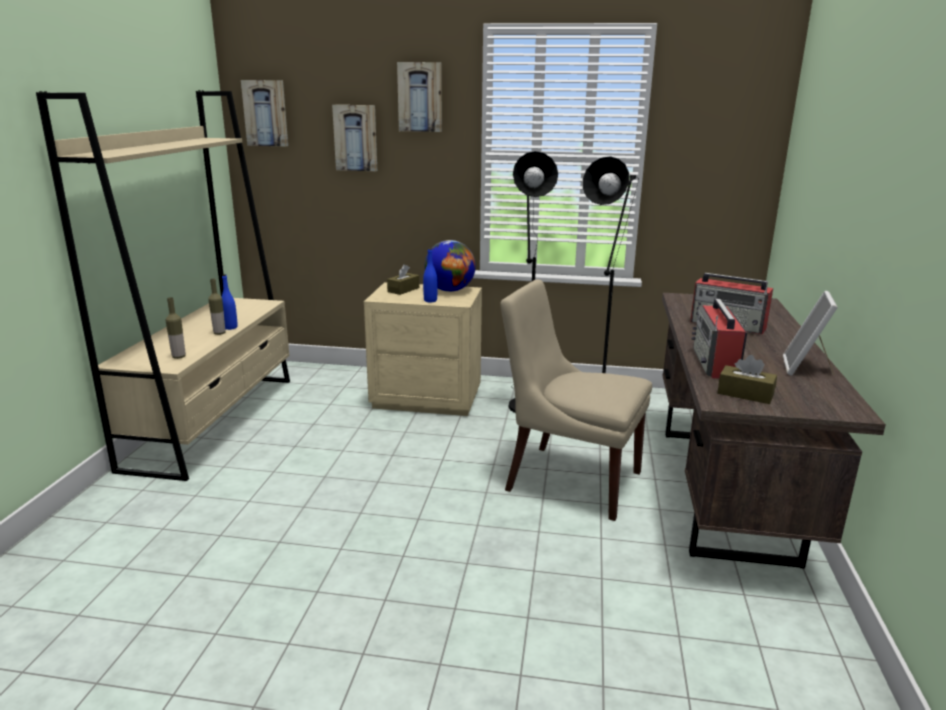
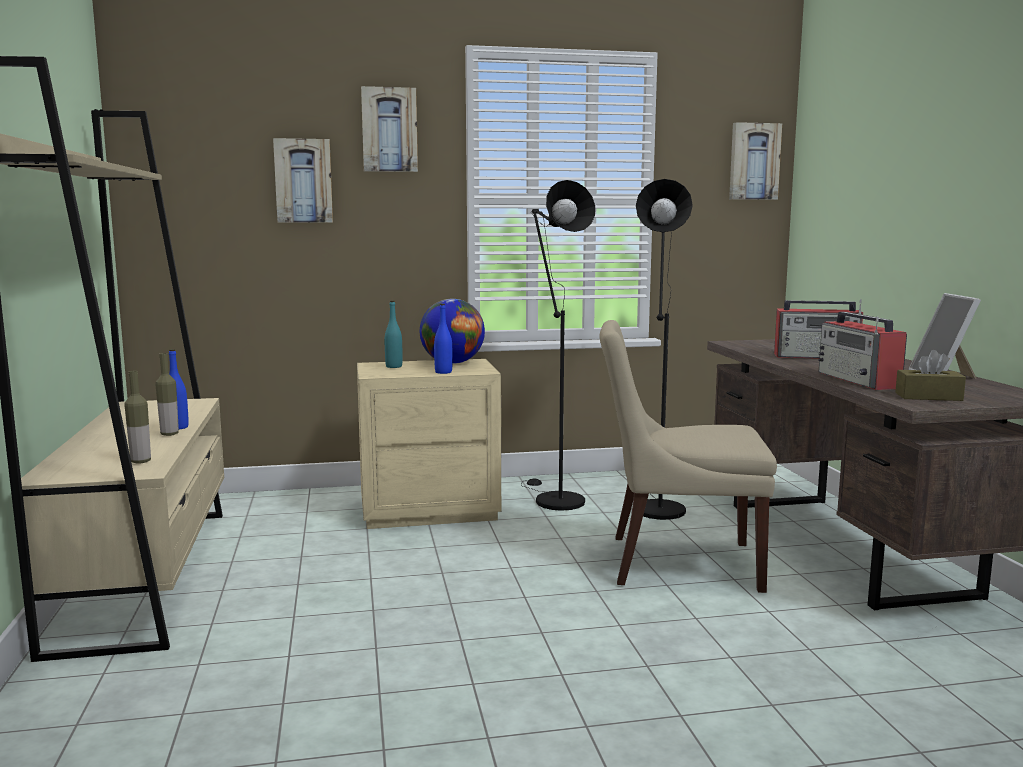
camera: 20 degrees left, 10 degrees down
picture [241,80,288,147] -> picture moved to [729,122,782,200]
brown tissue box [387,264,419,295] -> turquoise bottle [385,300,403,368]

